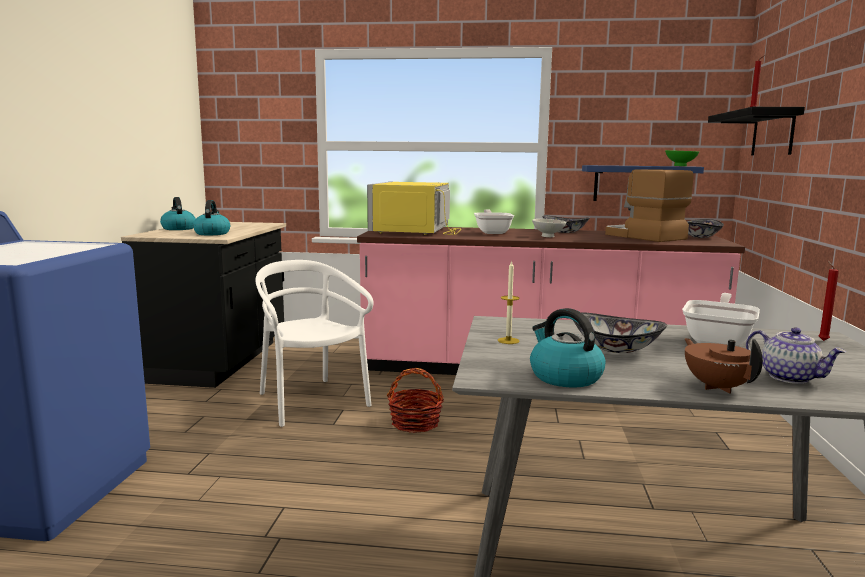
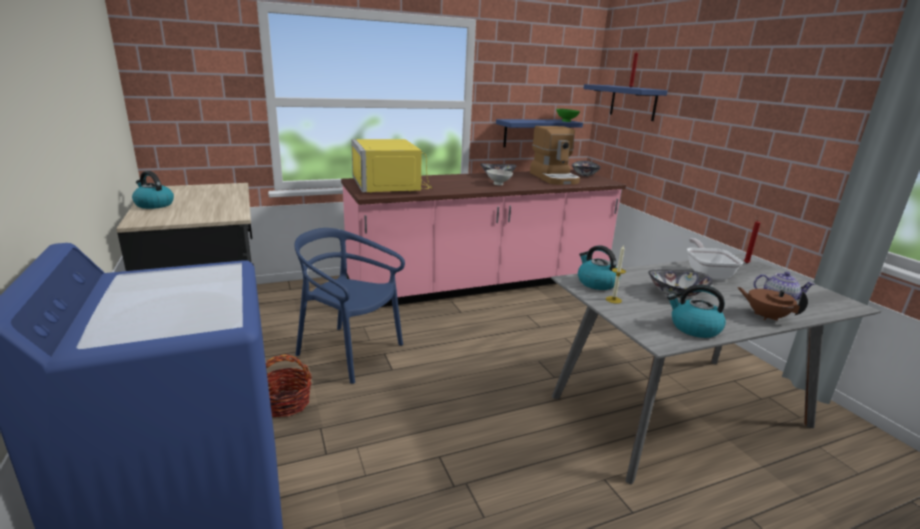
camera: 30 degrees left, 10 degrees up
kettle [193,200,230,235] -> kettle moved to [578,245,620,290]
white chair [255,260,374,427] -> blue chair [294,228,405,384]
basket [387,368,444,433] -> basket moved to [266,354,312,417]
frying pan [474,209,514,234] -> none
coffee machine [605,170,693,242] -> coffee machine turned 135 degrees counterclockwise [530,126,580,185]
black shelf [708,107,805,155] -> blue shelf [584,84,668,121]

